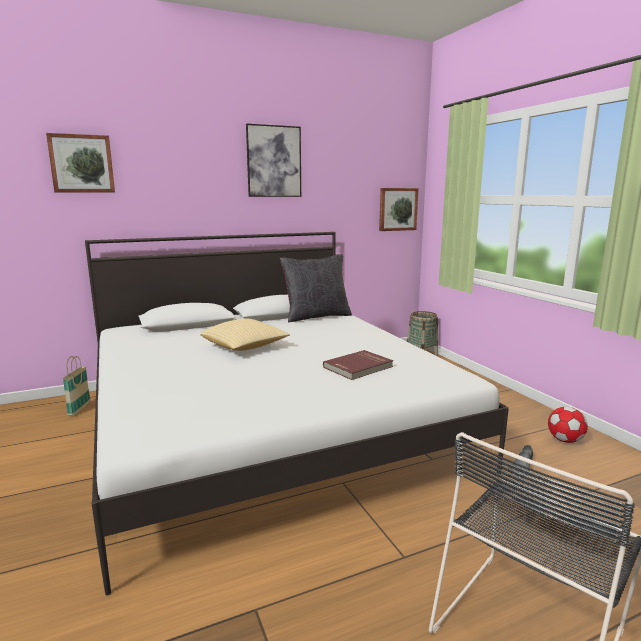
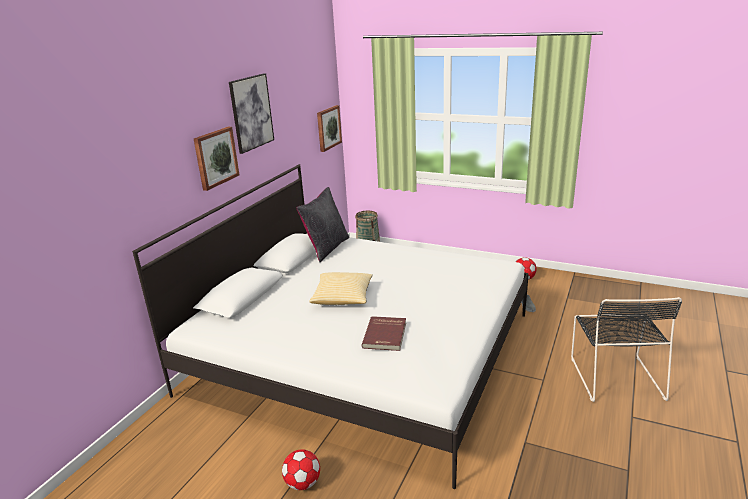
camera: 40 degrees left, 10 degrees up
picture [46,133,115,192] -> picture moved to [194,127,239,191]
basket [63,356,91,416] -> none
red book [323,350,393,380] -> red book moved to [362,316,406,351]
none -> football [282,449,320,490]

